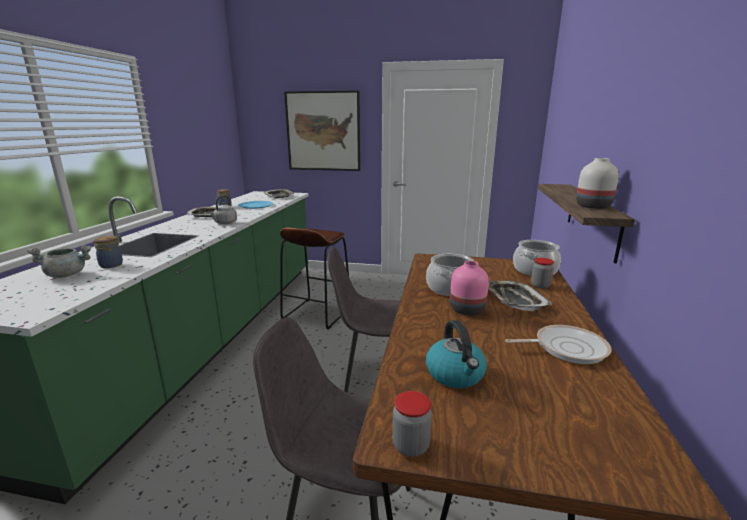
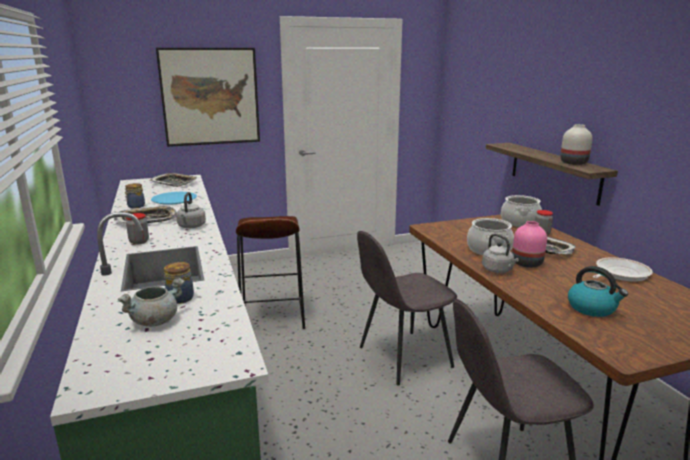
camera: 30 degrees left, 0 degrees up
jar [392,391,432,457] -> jar moved to [126,213,149,245]
none -> grey kettle [482,234,519,273]

